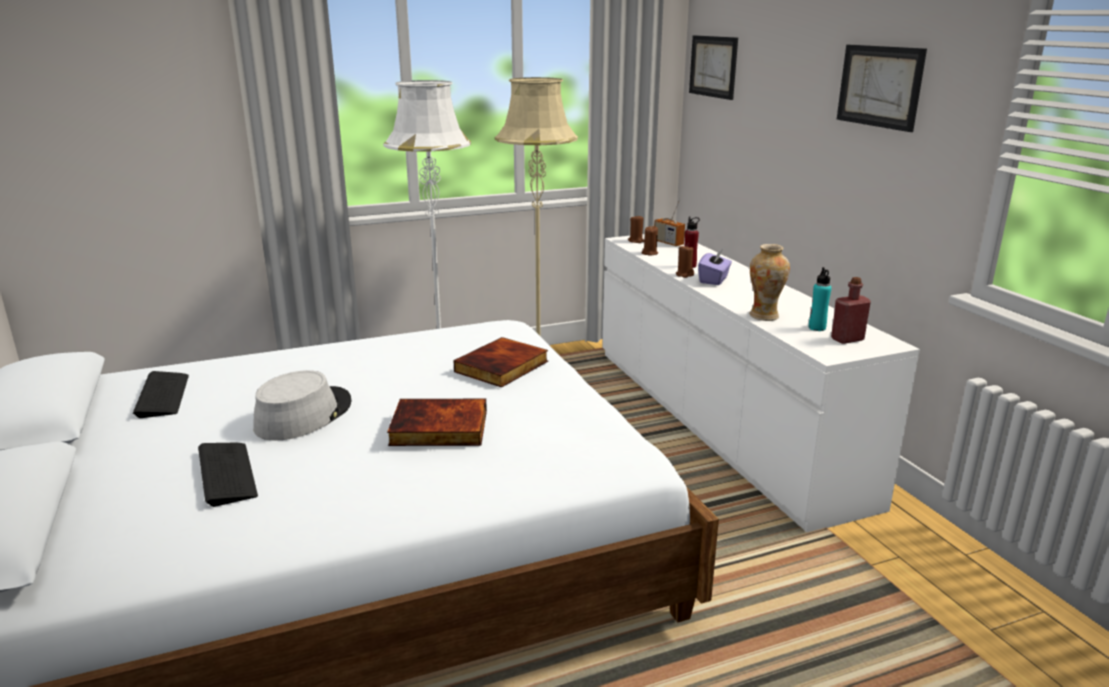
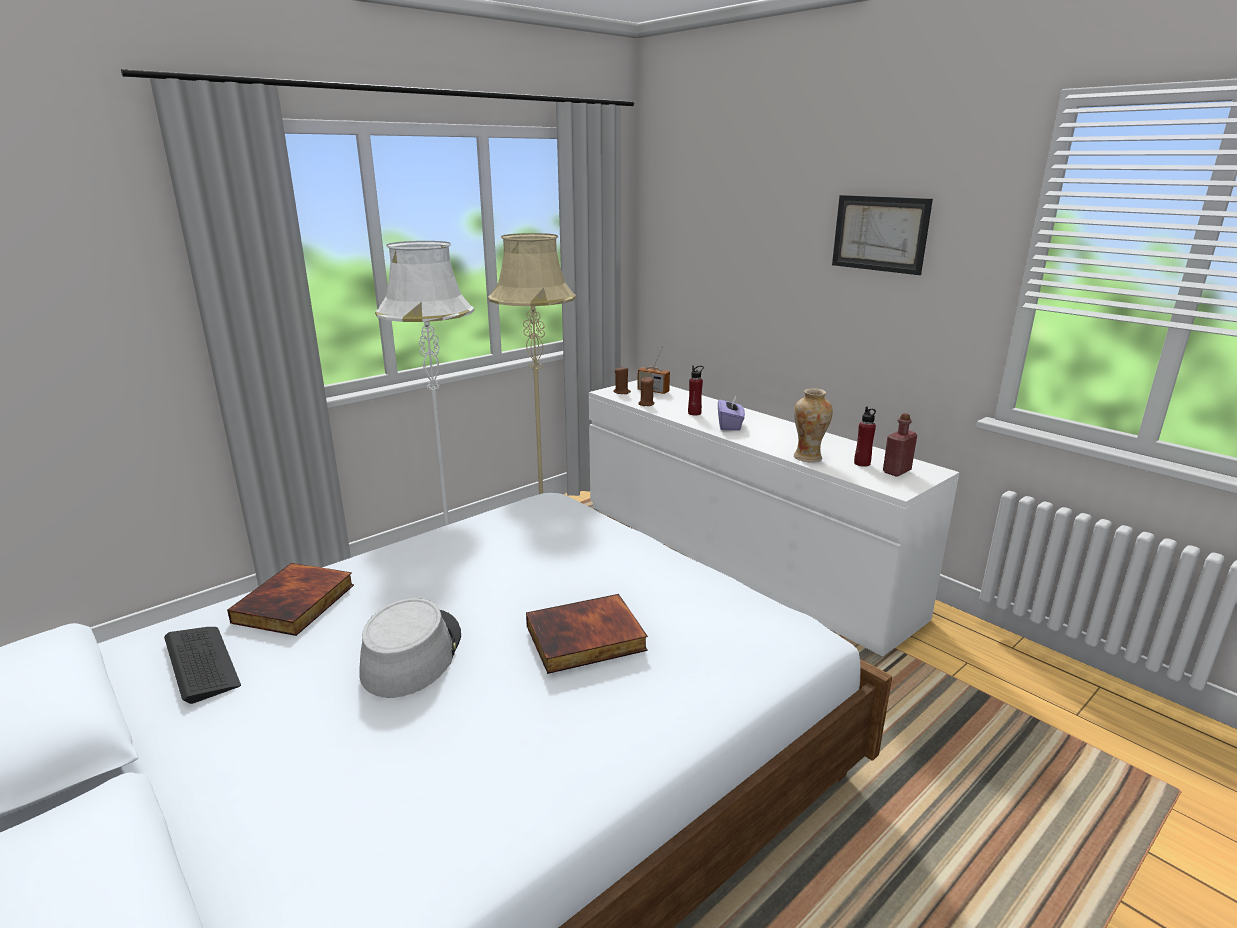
camera: 20 degrees left, 0 degrees up
keyboard [198,443,258,507] -> none
book [453,337,548,387] -> book moved to [227,563,354,636]
brown candle [676,245,694,278] -> none
picture [689,35,738,100] -> none
turquoise bottle [809,267,831,331] -> red bottle [854,406,876,467]

